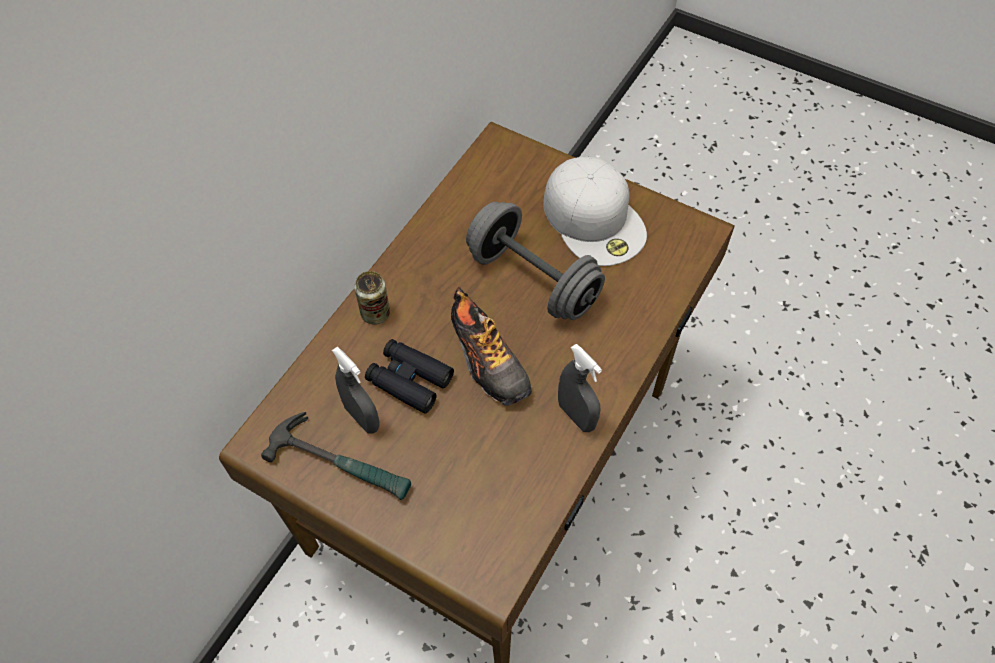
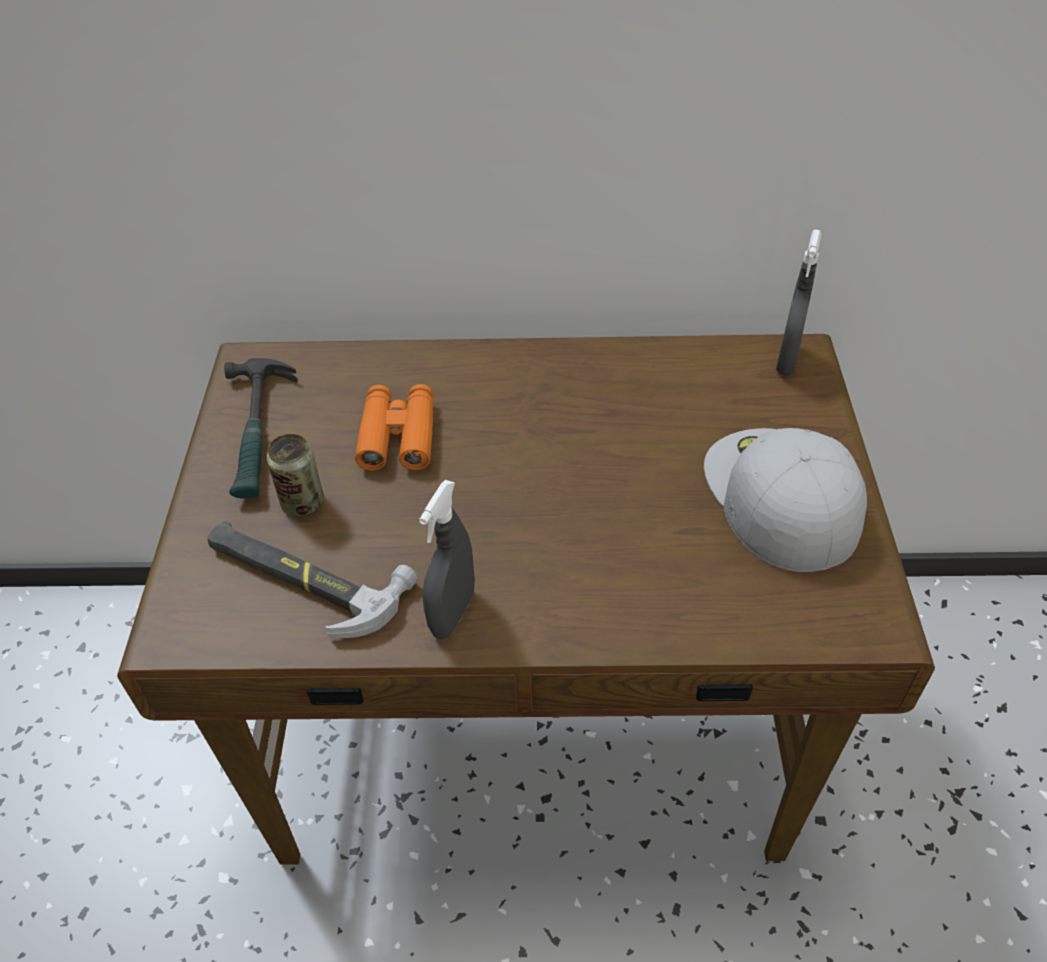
camera: 60 degrees right, 10 degrees down
grey spray bottle [332,346,380,434] -> grey spray bottle moved to [776,230,822,375]
can [354,271,390,324] -> can moved to [267,433,324,517]
black binoculars [365,339,454,414] -> orange binoculars [355,384,434,471]
shoe [451,287,532,406] -> none
grey dumbbell [466,202,605,320] -> none
white cap [543,157,647,266] -> white cap turned 135 degrees clockwise [704,428,867,572]
none -> hammer [207,521,418,638]

